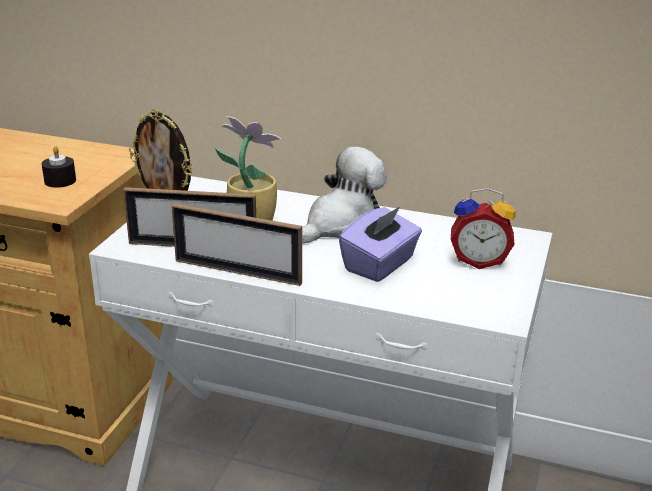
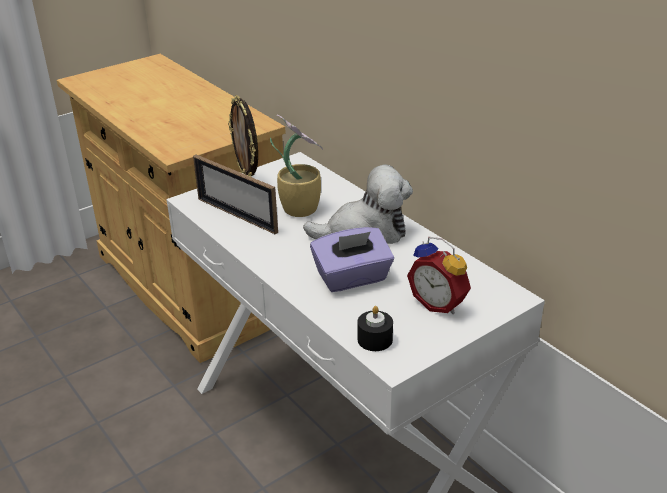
camera: 35 degrees right, 5 degrees up
black candle [41,146,76,188] -> black candle moved to [357,306,393,351]
picture frame [171,203,302,286] -> none

